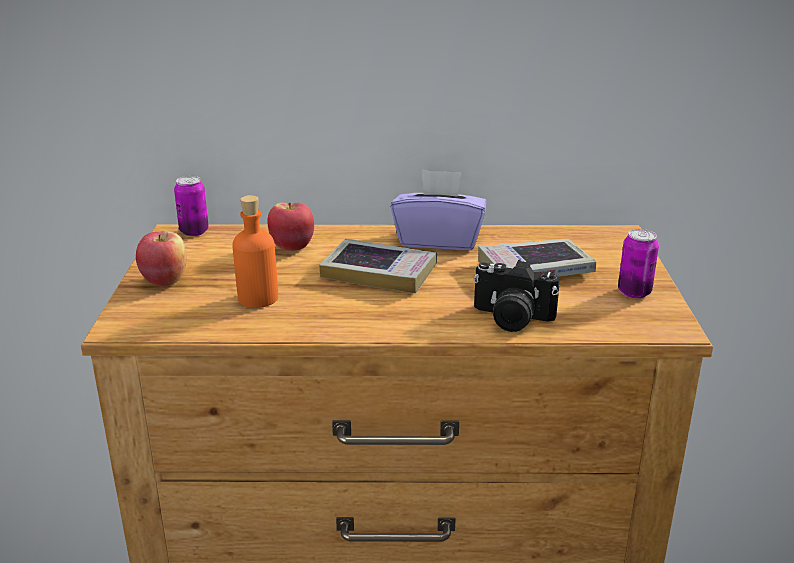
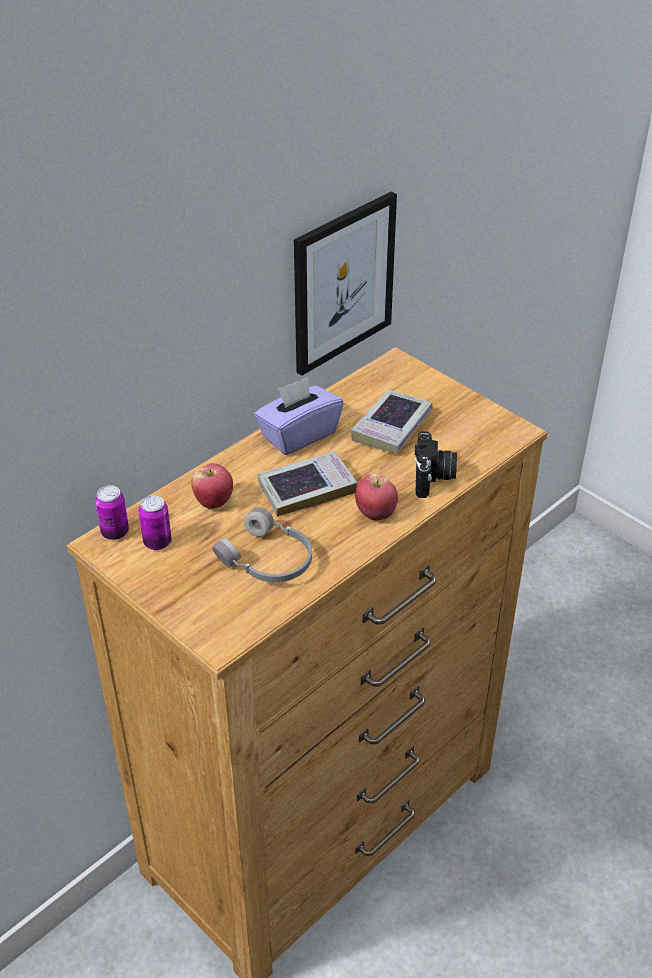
camera: 45 degrees left, 15 degrees up
apple [136,231,186,287] -> apple moved to [355,473,398,521]
orange bottle [232,195,278,308] -> grey headphones [212,507,312,582]
camera [473,260,560,332] -> camera turned 60 degrees counterclockwise [414,431,457,498]
can [618,229,659,298] -> can moved to [139,495,172,550]
none -> picture [294,191,397,376]

